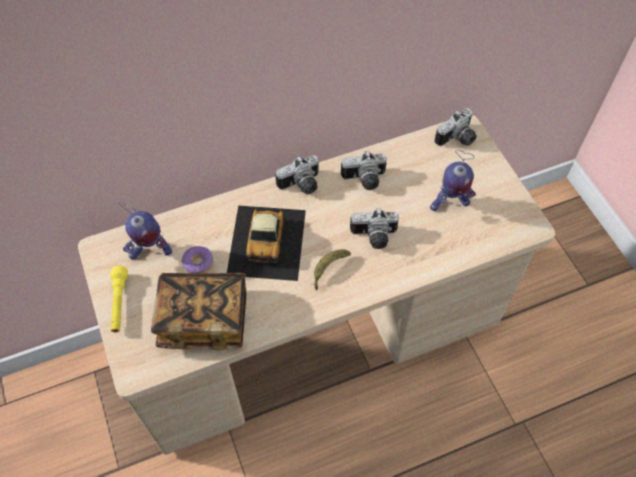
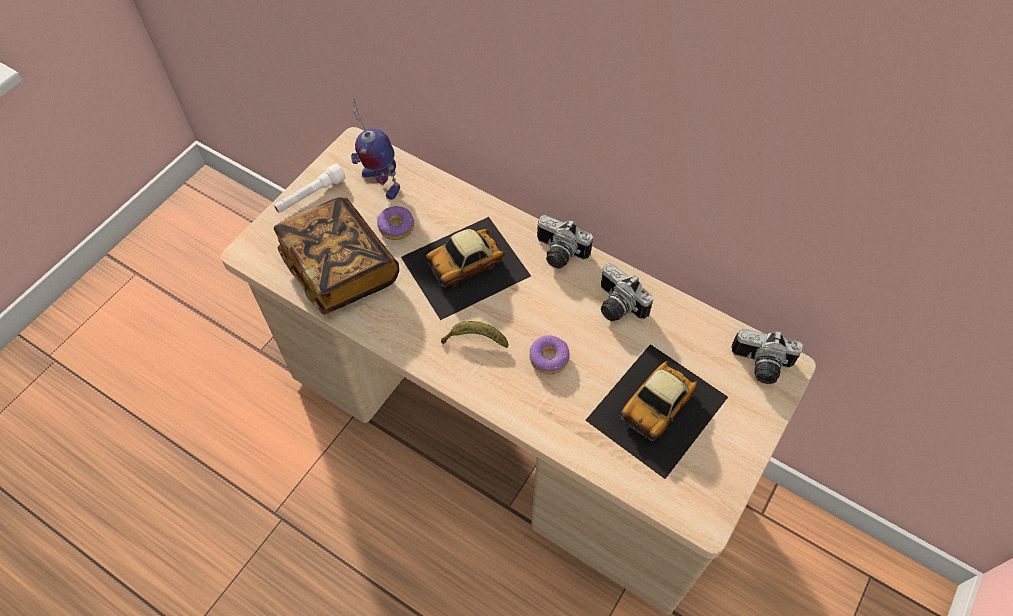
camera: 55 degrees right, 0 degrees up
yellow flashlight [110,266,128,332] -> white flashlight [274,163,345,213]
camera [350,208,399,249] -> donut [529,335,570,375]
toy robot [430,150,476,211] -> toy car [585,344,728,479]

